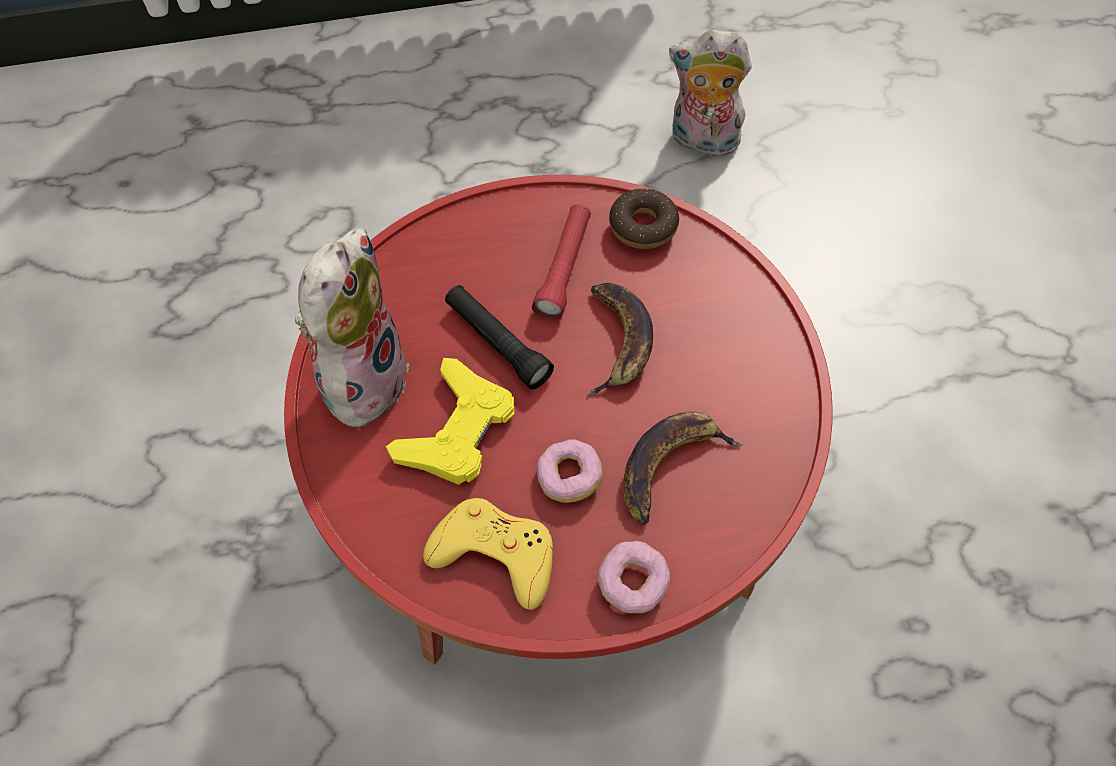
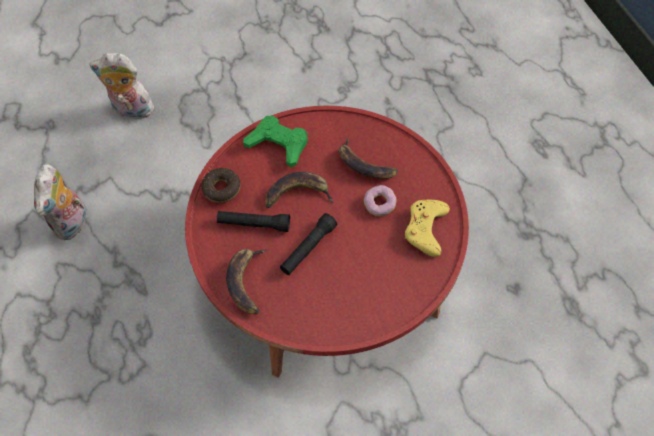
camera: 100 degrees left, 0 degrees up
plush toy [295,228,410,432] -> plush toy moved to [89,53,154,119]
yellow game controller [386,358,514,485] -> none
red flashlight [532,204,591,320] -> black flashlight [217,211,290,232]
donut [598,541,670,613] -> none
none -> banana [226,249,267,314]
none -> green game controller [243,116,307,167]

